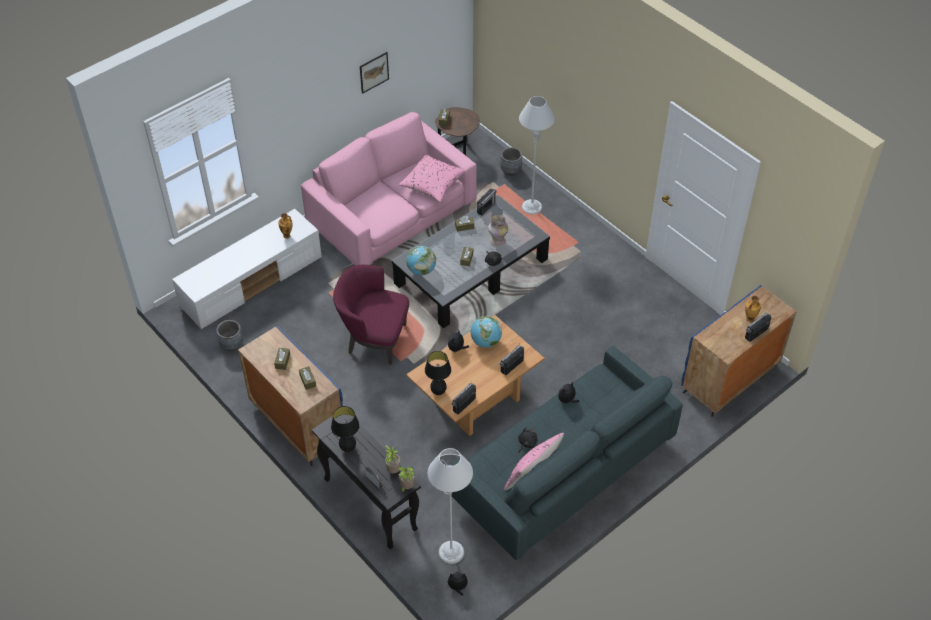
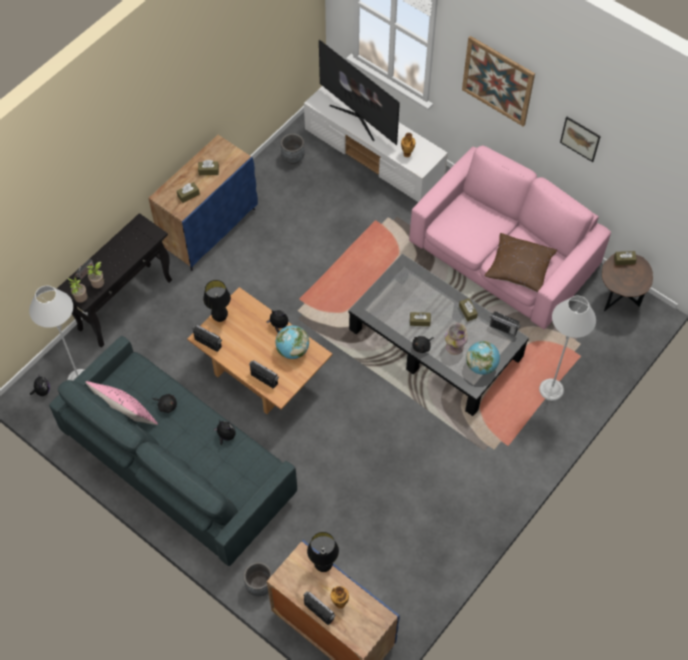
camera: 80 degrees right, 10 degrees up
black table lamp [331,406,360,452] -> black table lamp moved to [307,532,339,572]
purple armchair [333,265,409,365] -> none
pink pillow [399,154,464,202] -> brown pillow [485,233,557,292]
globe [406,246,436,275] -> globe moved to [466,341,500,375]
grey planter [501,147,522,176] -> grey planter moved to [243,562,272,596]
none -> television [319,40,400,145]
none -> picture [462,36,535,127]

